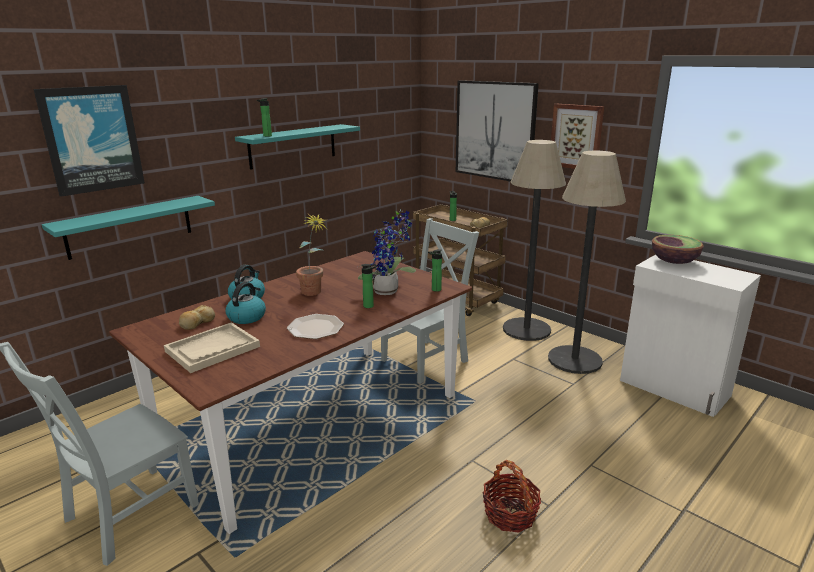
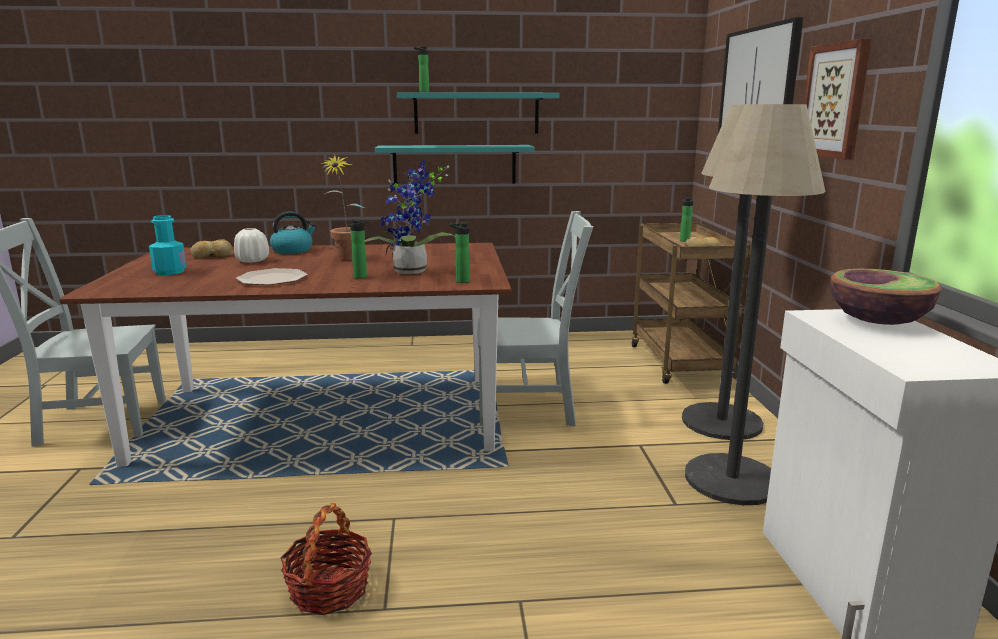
camera: 40 degrees right, 5 degrees down
picture [34,85,145,197] -> none
turquoise shelf [42,196,215,260] -> turquoise shelf moved to [375,145,535,185]
beige tray [164,322,260,373] -> turquoise bottle [149,215,187,275]
kettle [226,282,266,324] -> white vase [234,228,269,263]

